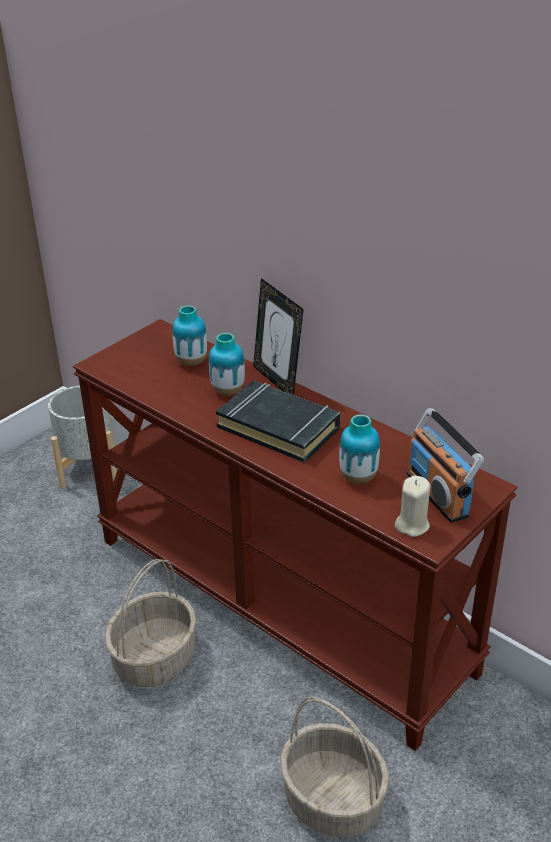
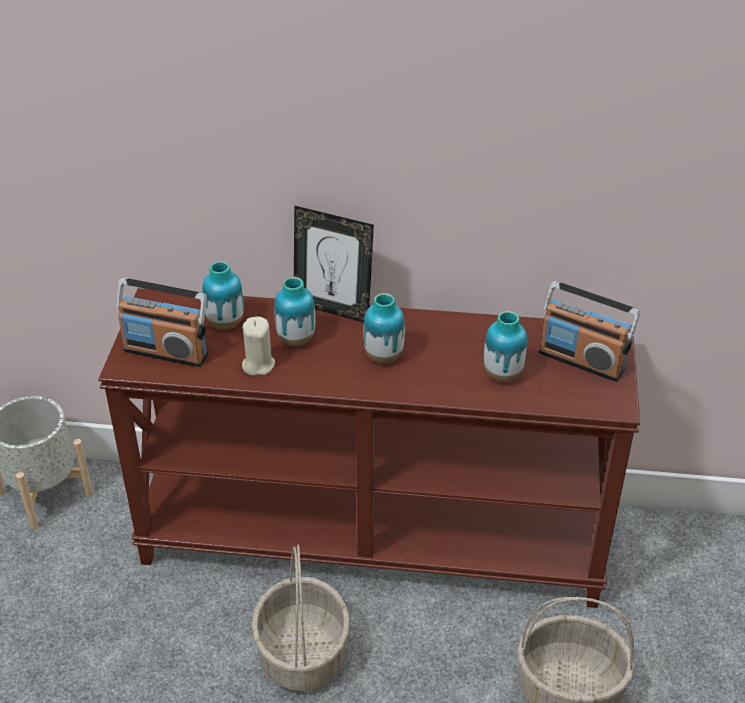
camera: 35 degrees left, 5 degrees up
black book [216,381,340,463] -> vase [363,293,405,363]
beige candle [395,475,431,537] -> beige candle moved to [242,317,275,375]
none -> radio [116,278,208,367]

